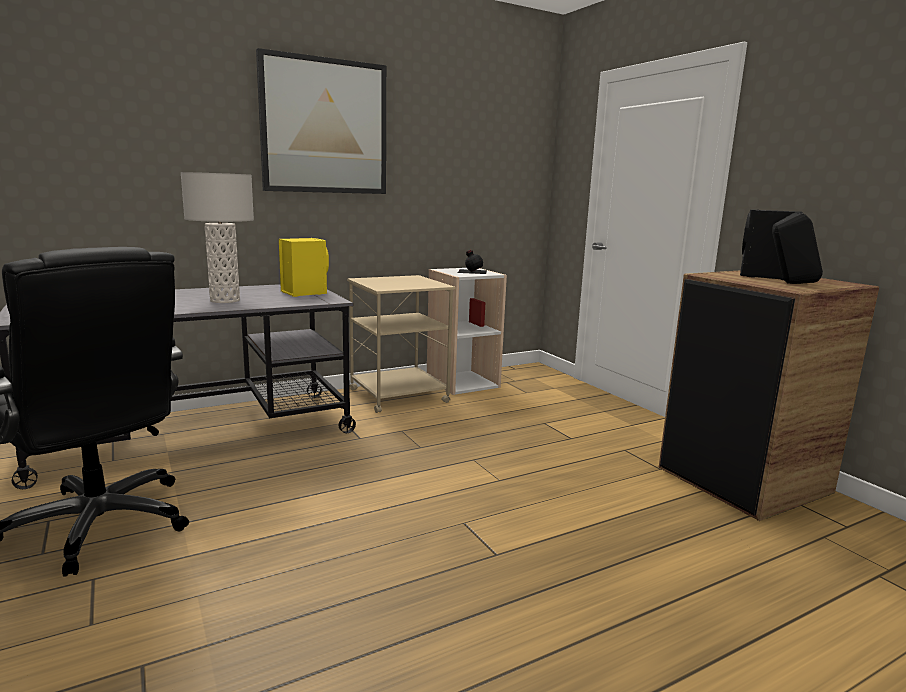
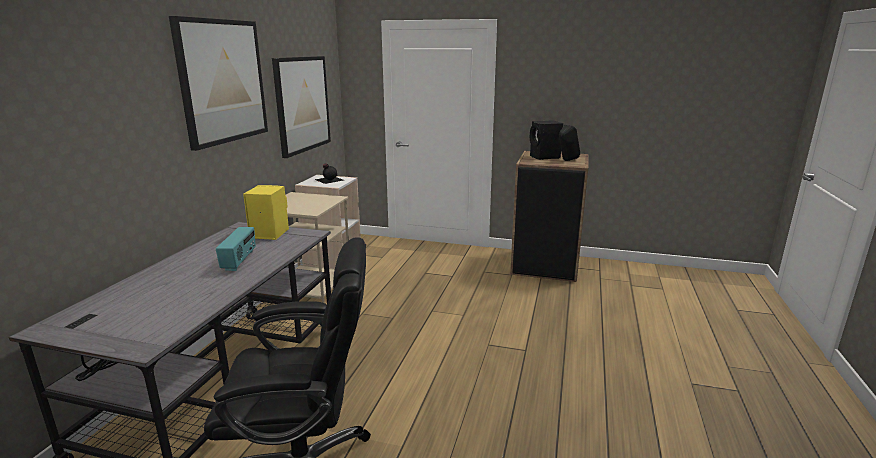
camera: 45 degrees left, 5 degrees up
white table lamp [181,172,254,303] -> radio [216,227,256,271]
none -> picture [272,56,331,158]

